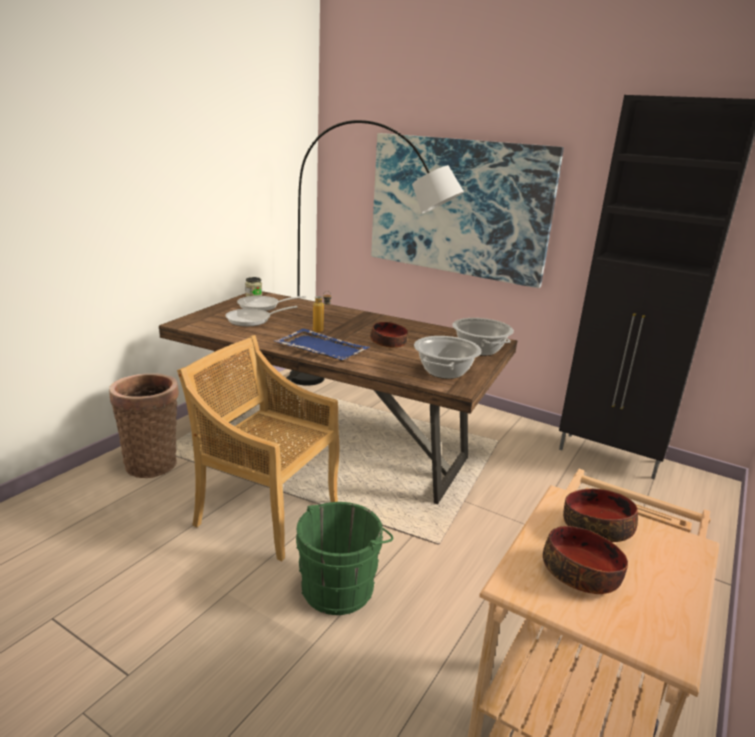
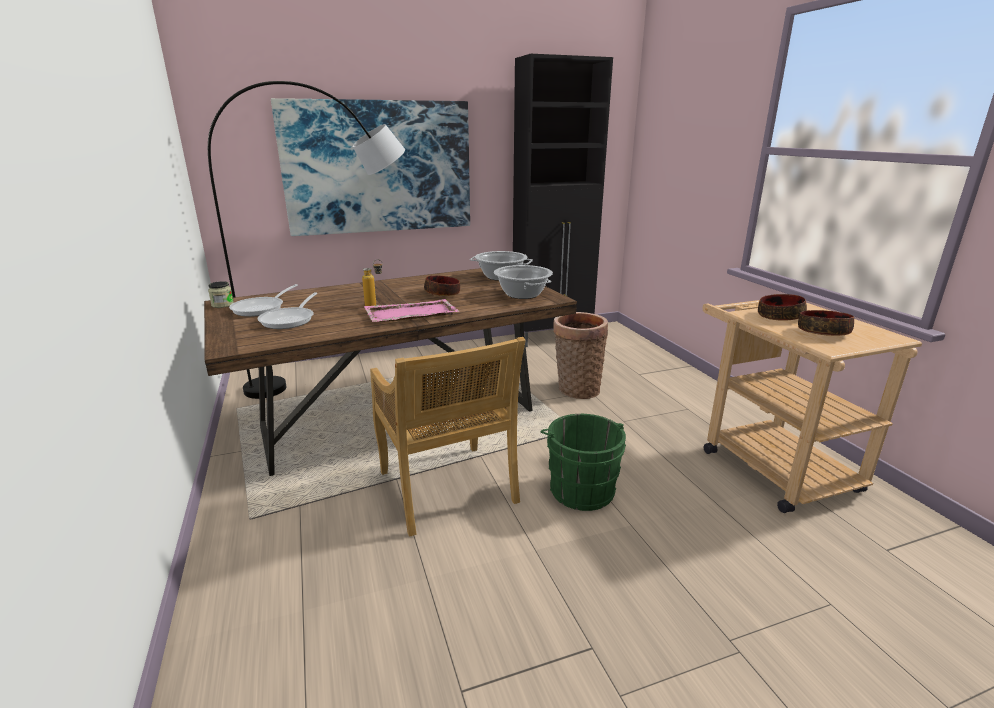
camera: 50 degrees left, 0 degrees up
basket [109,373,179,478] -> basket moved to [553,312,608,399]
beige chair [177,335,339,561] -> beige chair turned 90 degrees counterclockwise [370,337,526,537]
blue tray [274,329,370,361] -> pink tray [364,299,459,322]

